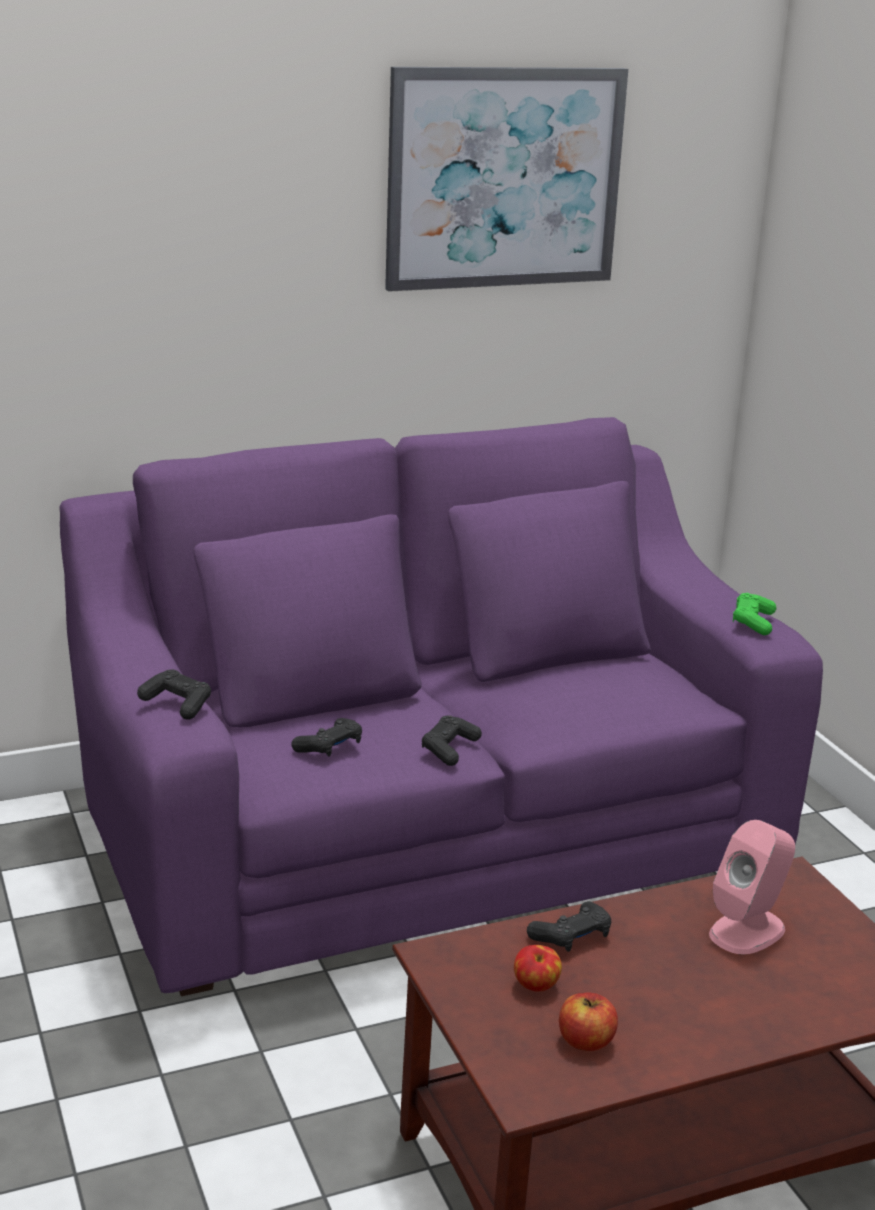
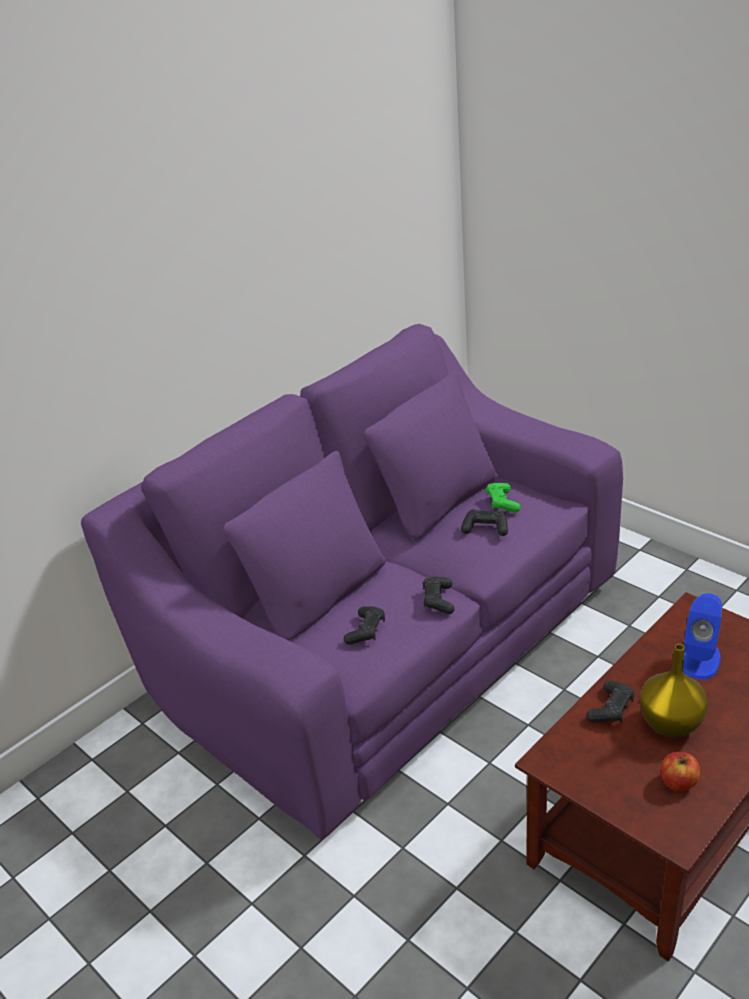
camera: 20 degrees left, 10 degrees up
black game controller [137,669,211,720] -> black game controller moved to [461,509,508,536]
picture [385,67,628,292] -> none
apple [514,945,562,991] -> none
pink speaker [709,820,795,955] -> blue speaker [683,593,722,680]
green game controller [733,593,776,635] -> green game controller moved to [486,483,521,512]
none -> yellow vase [640,644,708,737]

